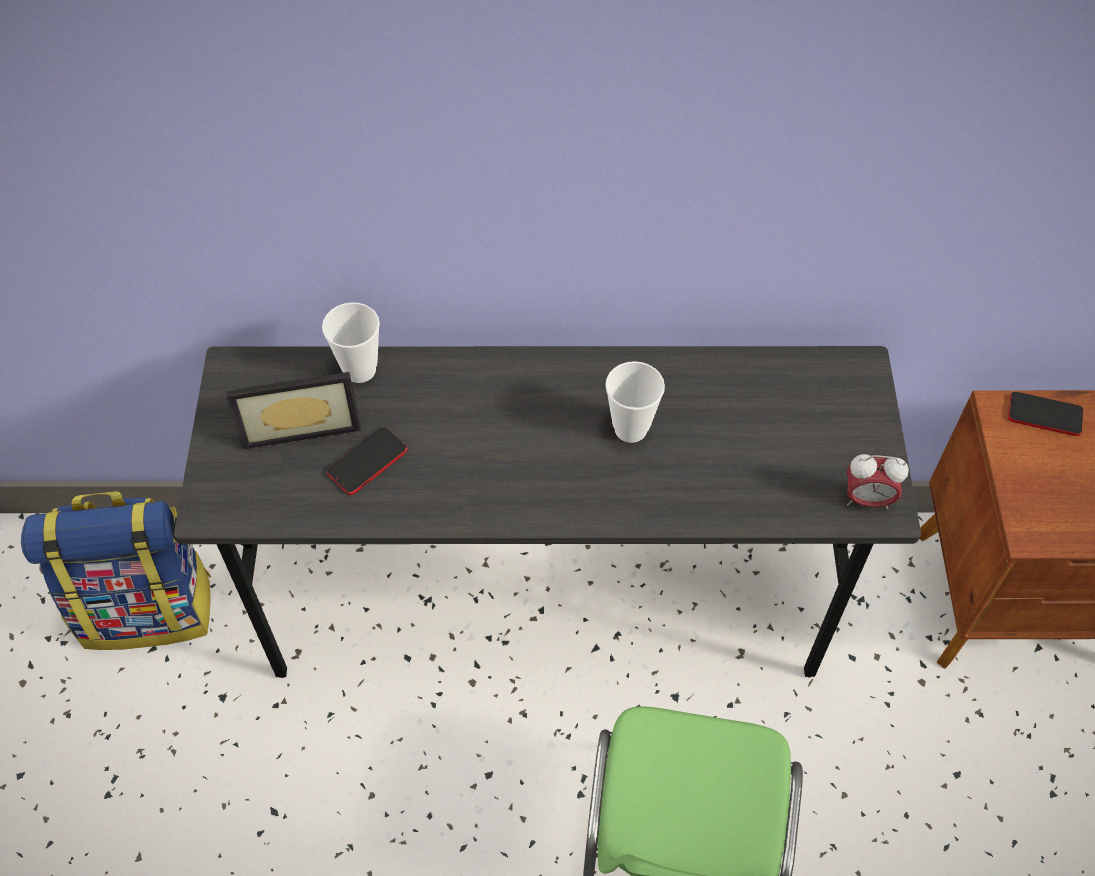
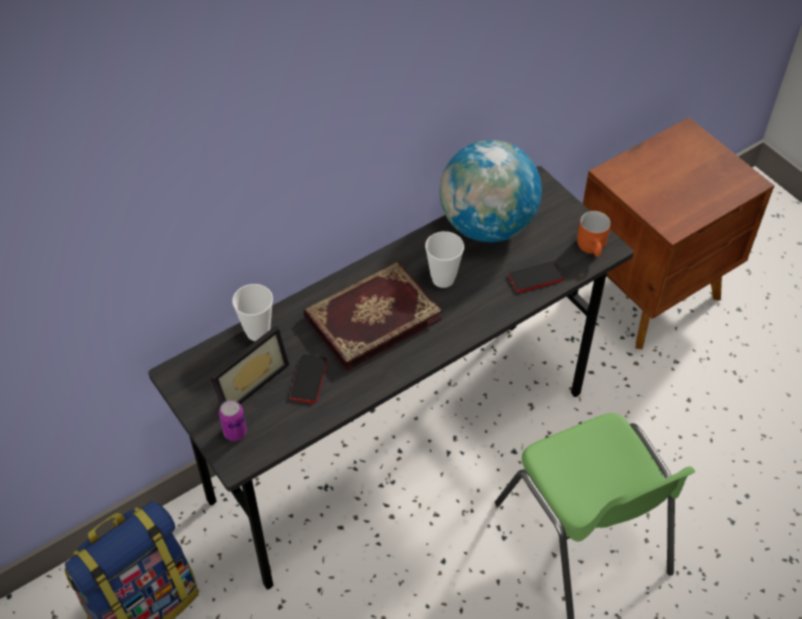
camera: 35 degrees left, 5 degrees down
alarm clock [847,454,909,509] -> orange mug [577,211,611,257]
phone [1008,392,1084,436] -> phone moved to [508,261,564,292]
none -> can [219,400,247,441]
none -> book [304,262,442,371]
none -> globe [440,140,542,242]

